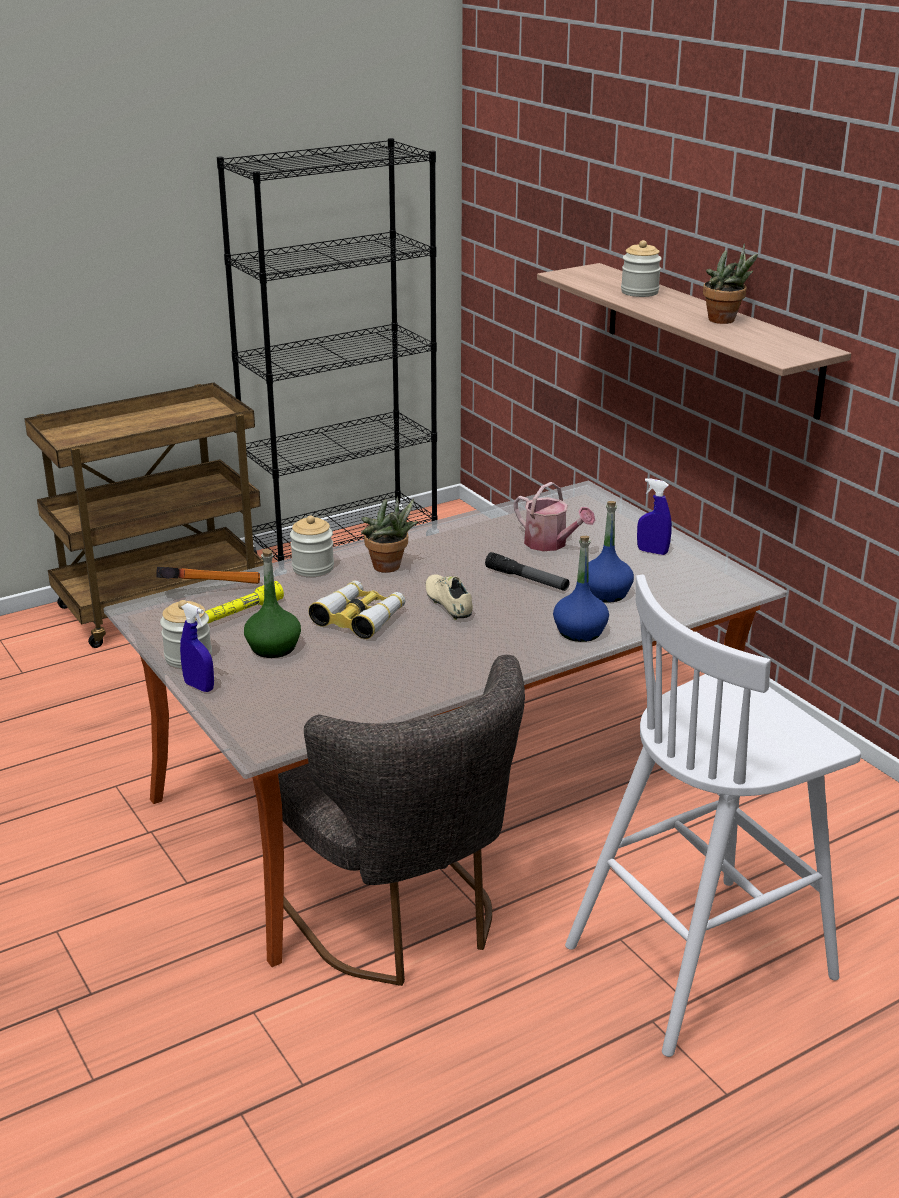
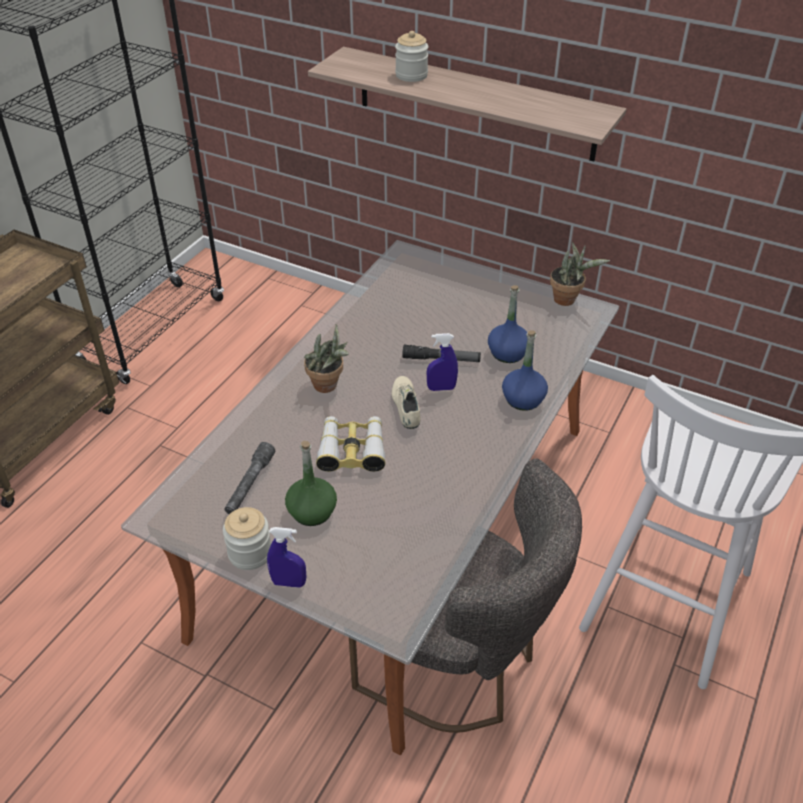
camera: 30 degrees left, 15 degrees up
hammer [156,567,260,584] -> none
yellow flashlight [205,581,284,623] -> grey flashlight [224,442,275,514]
jar [290,515,334,577] -> none
beige shoe [426,574,473,620] -> beige shoe turned 45 degrees clockwise [392,376,421,429]
watering can [514,482,595,551] -> none
blue spray bottle [637,478,672,555] -> blue spray bottle moved to [427,333,458,391]
potted plant [703,243,758,324] -> potted plant moved to [550,242,610,306]

